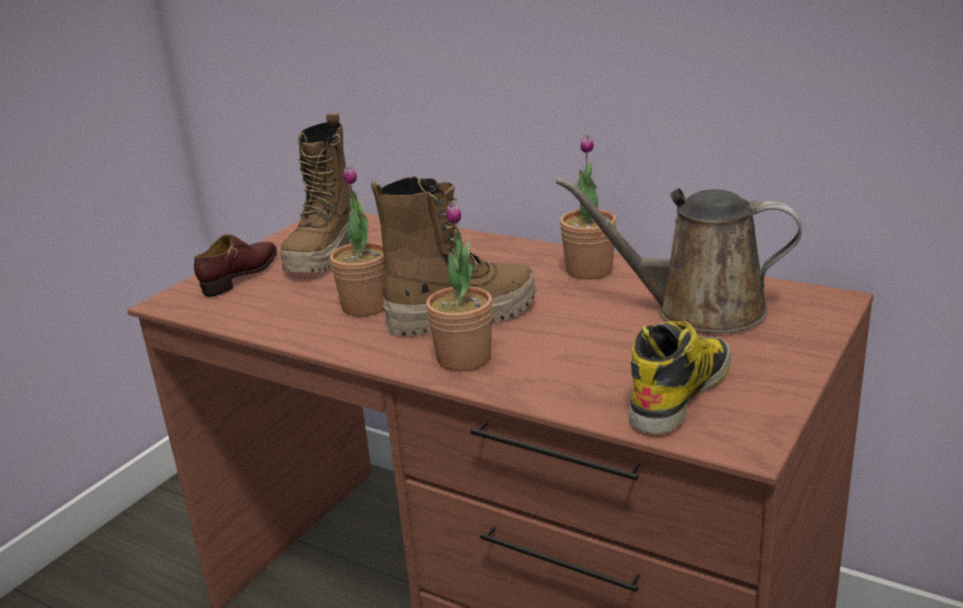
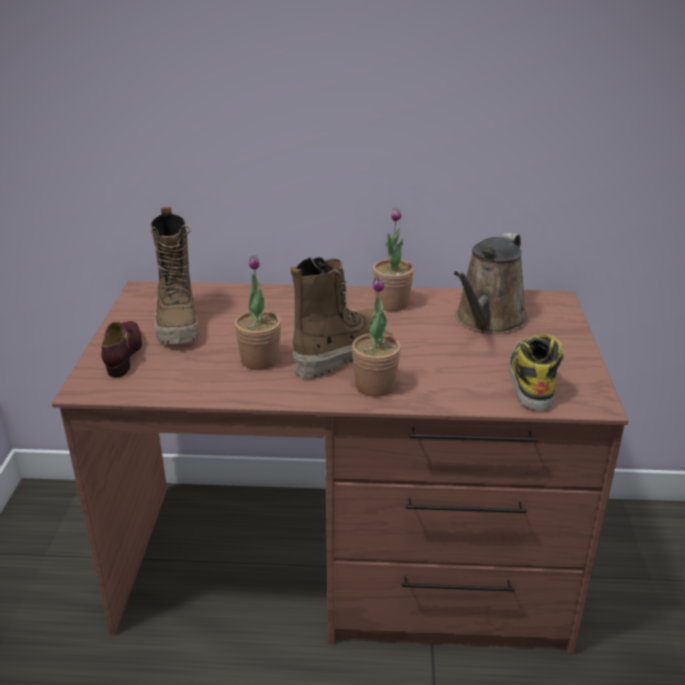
camera: 30 degrees left, 5 degrees up
brown watering can [556,177,802,334] -> brown watering can turned 45 degrees counterclockwise [454,232,528,334]

